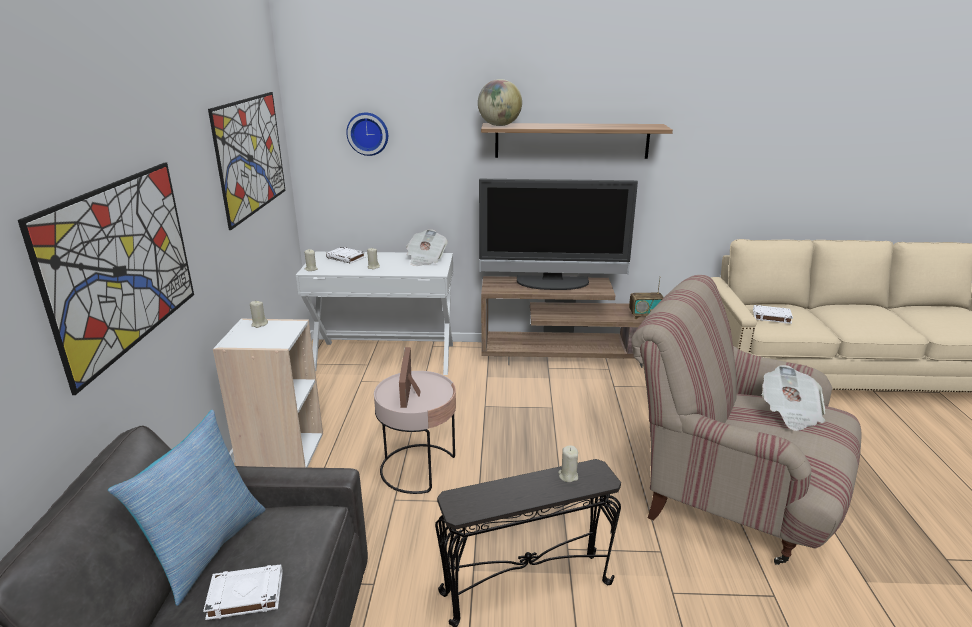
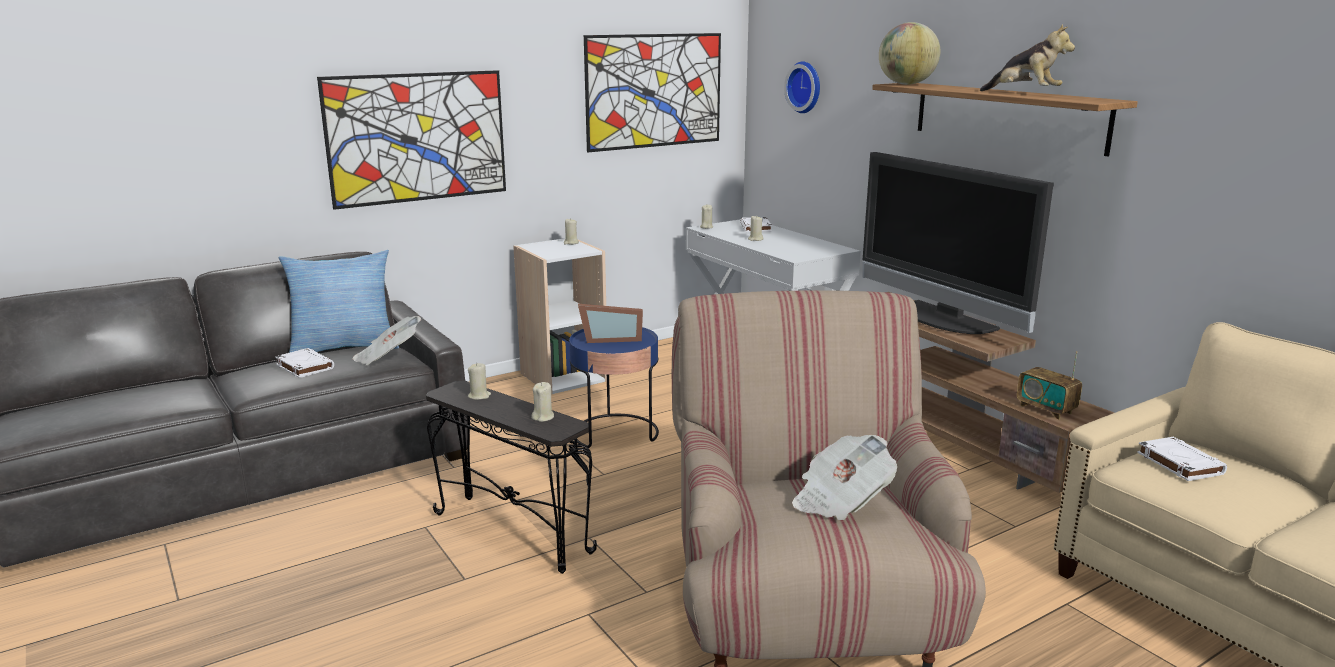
camera: 55 degrees right, 5 degrees down
pink side table [374,371,456,494] -> blue side table [569,327,659,448]
picture frame [399,347,421,408] -> picture frame turned 150 degrees counterclockwise [578,304,643,343]
newspaper [406,229,448,266] -> newspaper moved to [353,316,421,365]
none -> beige candle [468,363,491,400]
none -> plush toy [980,24,1075,91]

